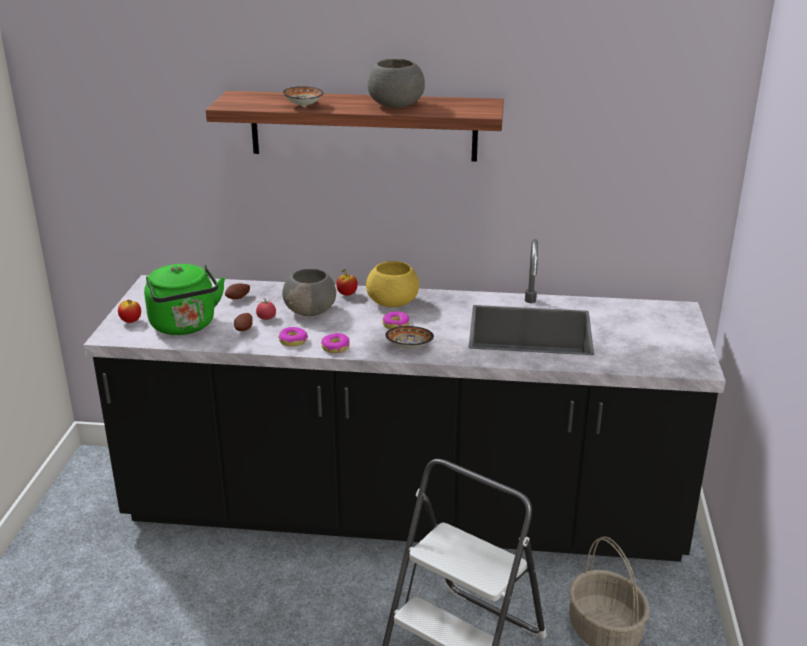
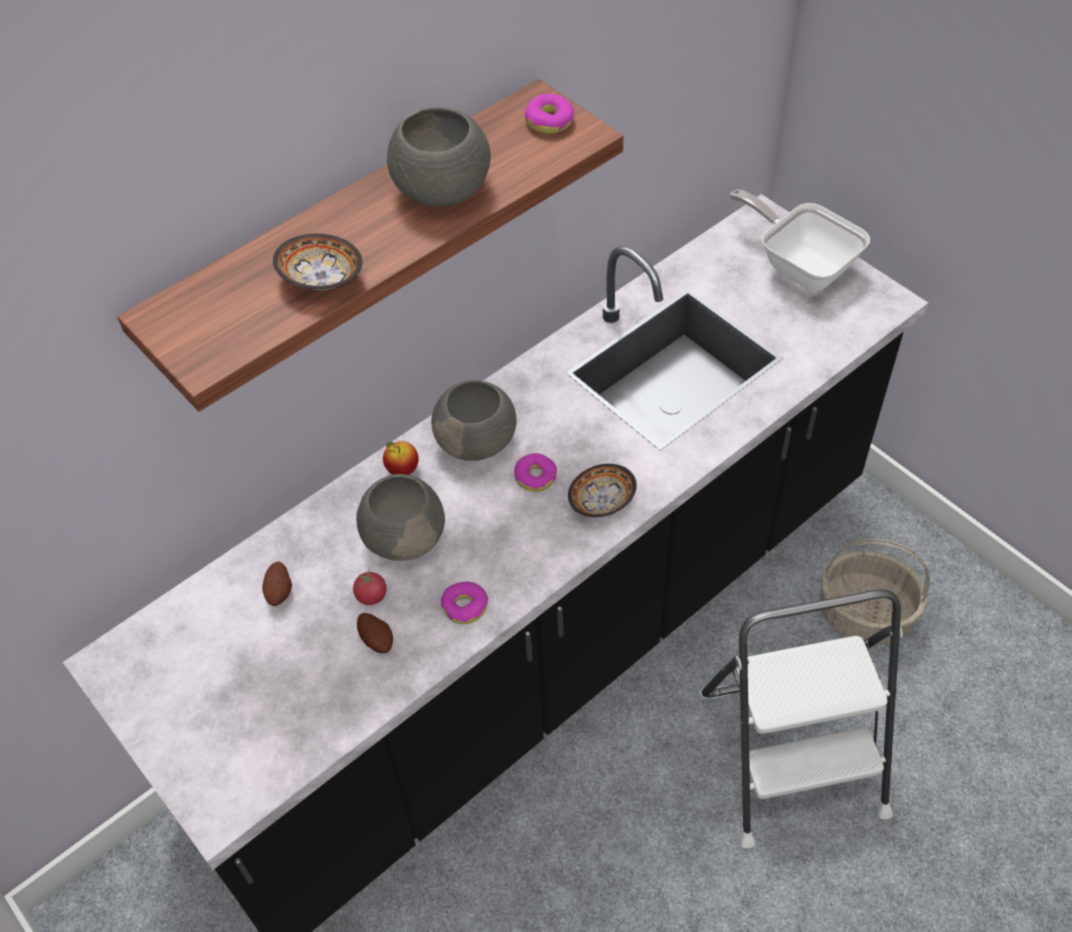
camera: 45 degrees left, 25 degrees up
apple [118,300,141,323] -> none
green kettle [144,264,225,335] -> none
donut [321,333,350,353] -> donut moved to [525,94,574,134]
yellow bowl [366,261,419,307] -> grey bowl [431,380,517,461]
none -> frying pan [730,190,870,291]

